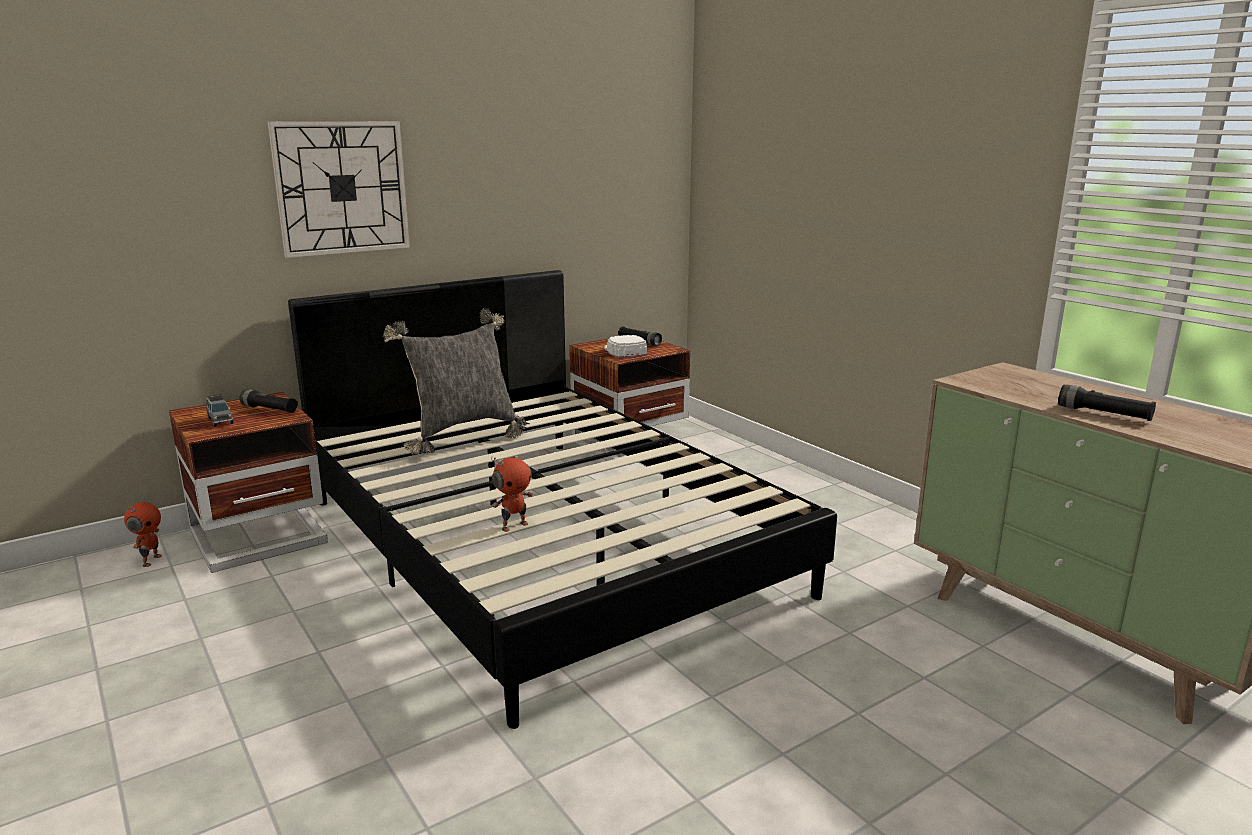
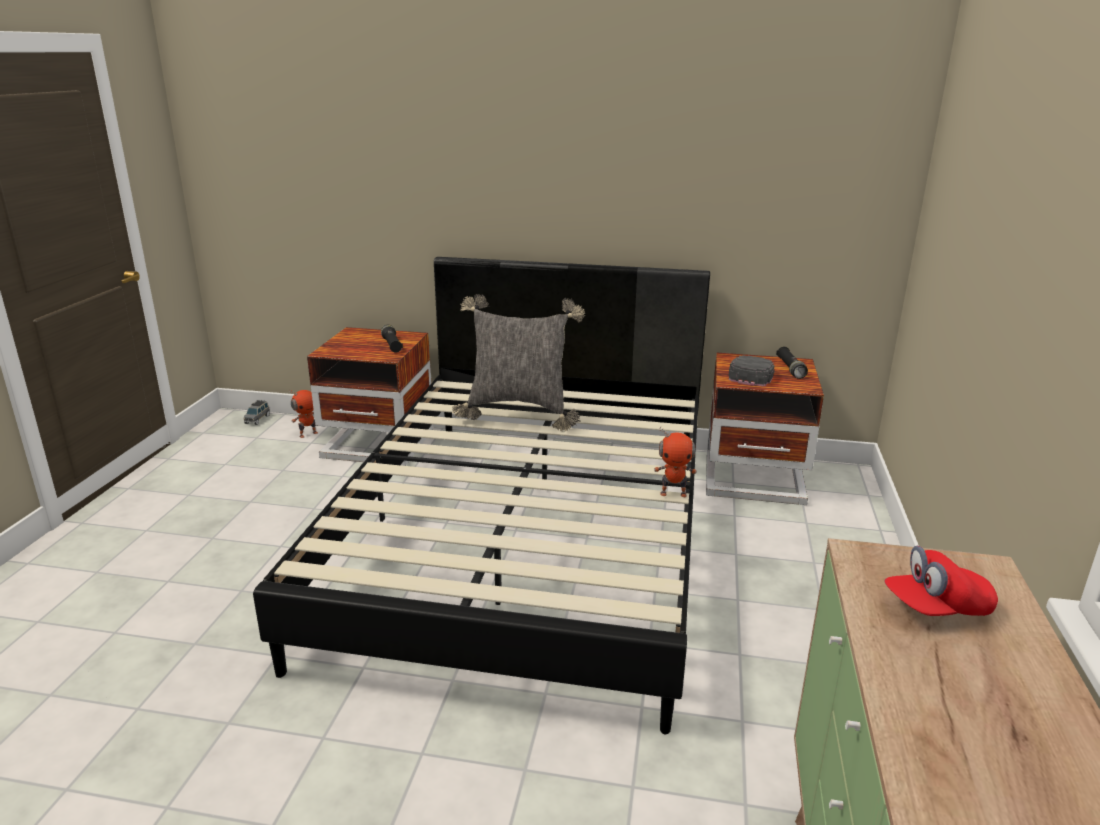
camera: 45 degrees right, 5 degrees up
grey toy car [206,394,233,427] -> grey toy car moved to [244,400,270,425]
wall clock [267,121,410,258] -> none
toy robot [491,456,533,532] -> toy robot moved to [654,427,697,497]
white cap [604,335,647,358] -> black cap [728,355,775,386]
black flashlight [1058,385,1156,421] -> none
none -> red cap [884,546,998,616]

